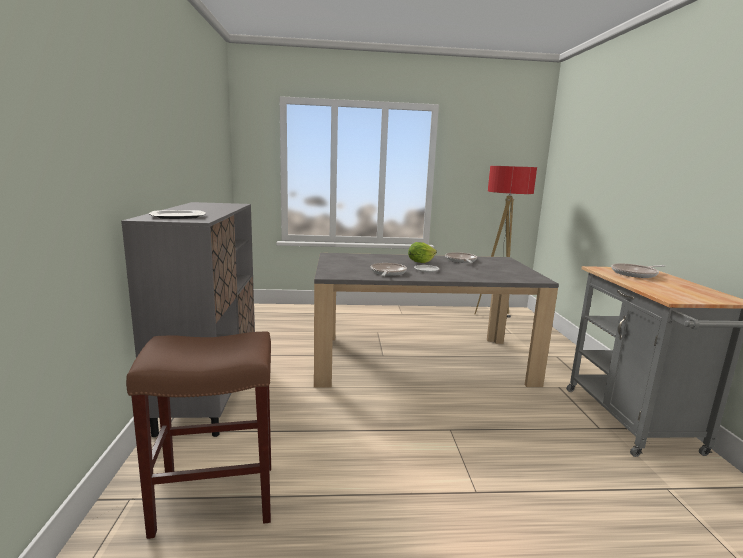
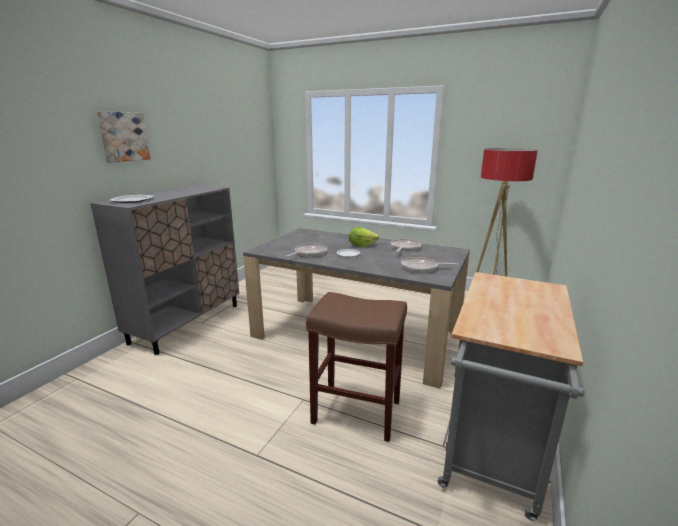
camera: 30 degrees right, 5 degrees up
brown stool [126,332,271,539] -> brown stool moved to [306,292,407,442]
frying pan [612,263,665,278] -> frying pan moved to [401,257,458,273]
none -> picture [97,111,151,163]

